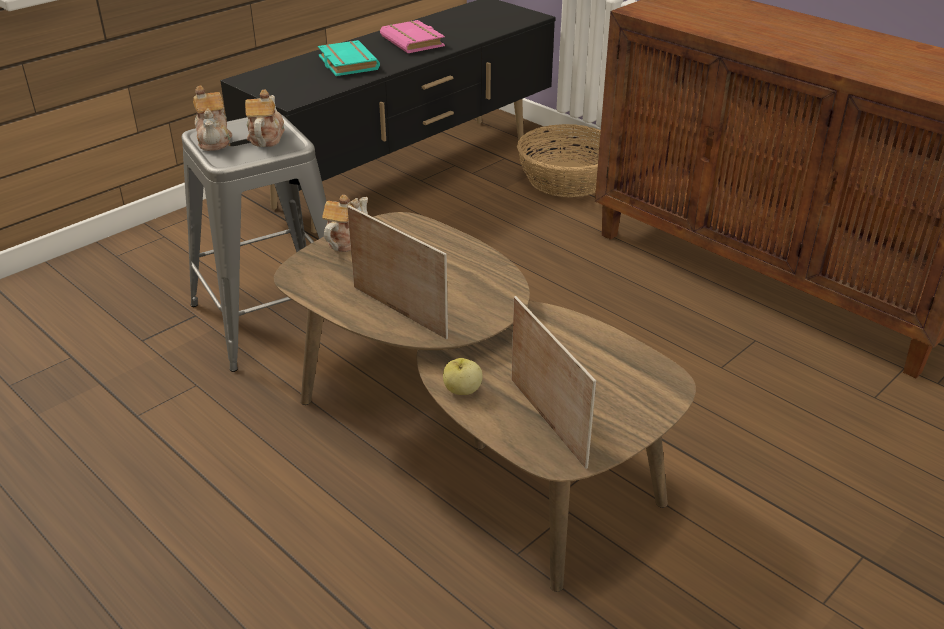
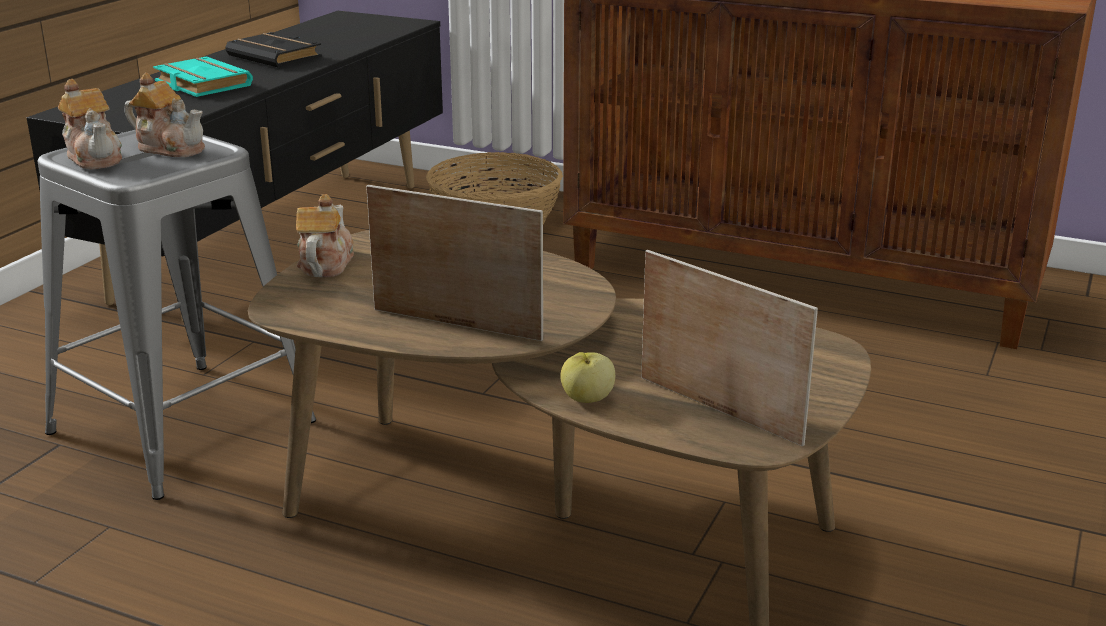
camera: 20 degrees left, 10 degrees down
teapot [245,89,285,147] -> teapot turned 135 degrees clockwise [124,73,205,157]
pink book [380,20,445,53] -> black book [225,32,322,67]

